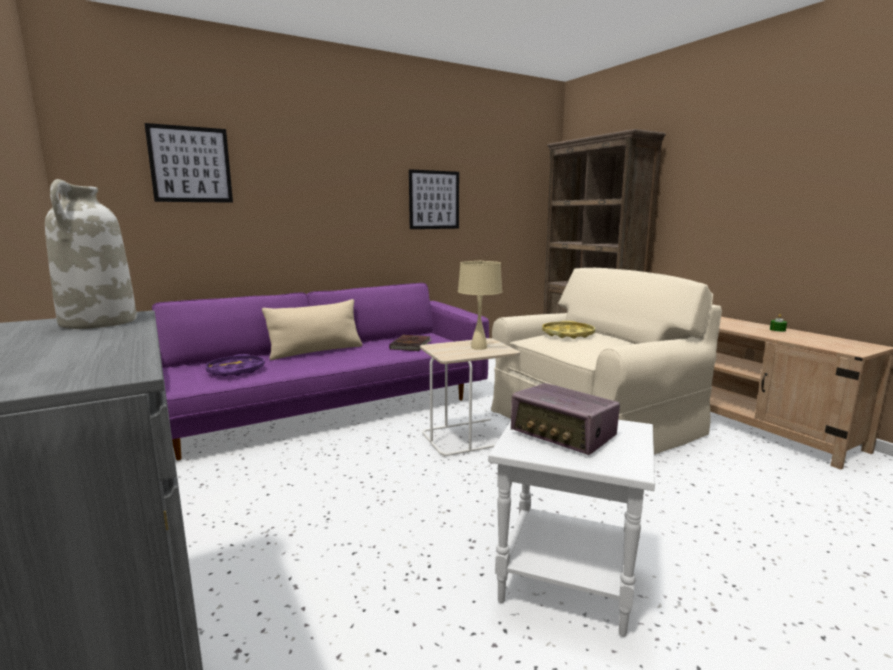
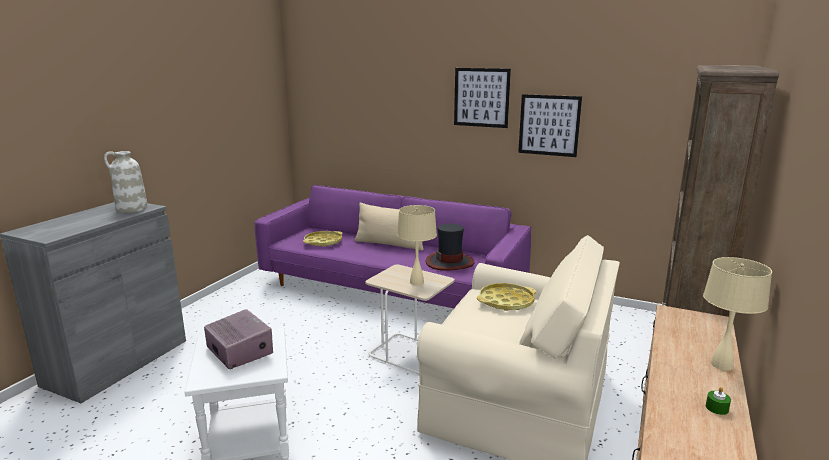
camera: 55 degrees right, 5 degrees up
picture [144,123,233,203] -> picture moved to [454,68,511,128]
purple tray [205,354,265,376] -> yellow tray [303,231,343,247]
brown book [389,335,432,351] -> hat [426,223,474,271]
radio [511,383,620,455] -> radio turned 135 degrees clockwise [204,309,273,369]
none -> beige table lamp [703,257,772,371]

